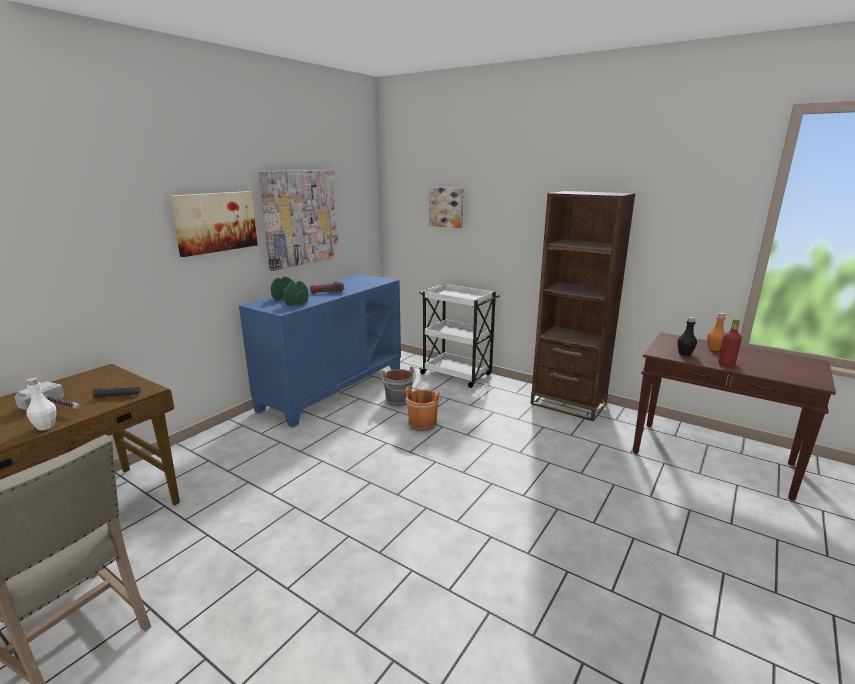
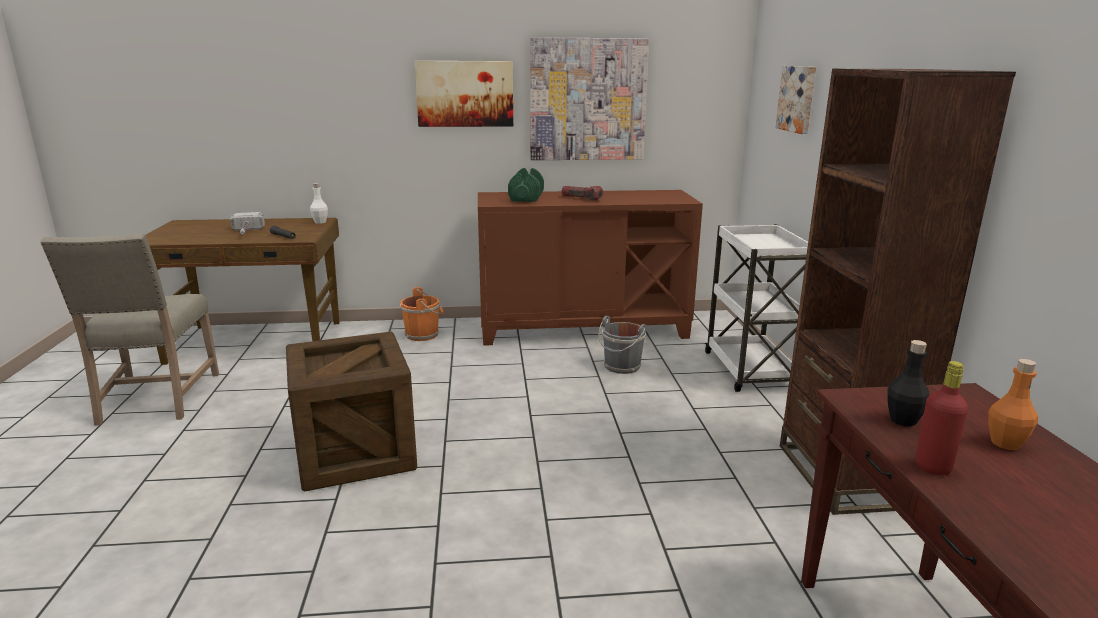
camera: 50 degrees right, 0 degrees up
white bottle [26,378,56,431] -> white bottle moved to [310,183,328,224]
blue cabinet [239,274,401,427] -> brown cabinet [478,190,703,346]
orange bucket [405,386,442,431] -> orange bucket moved to [400,287,444,341]
none -> crate [286,332,417,492]

